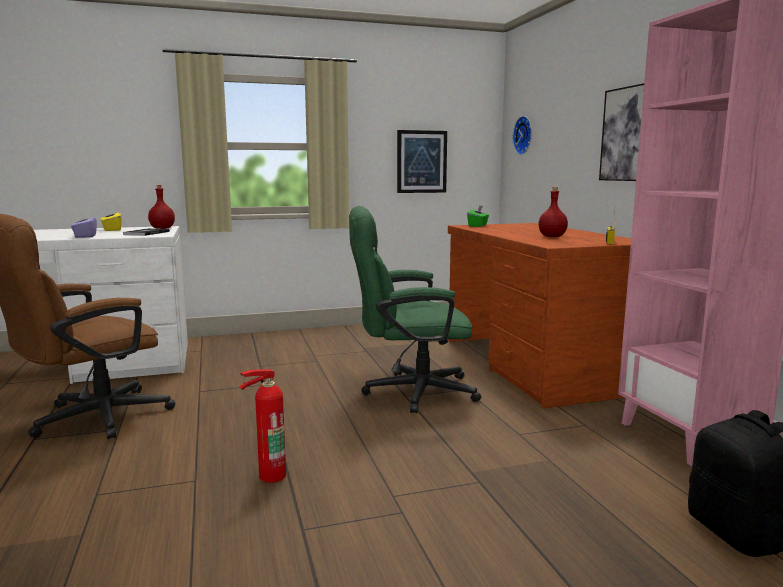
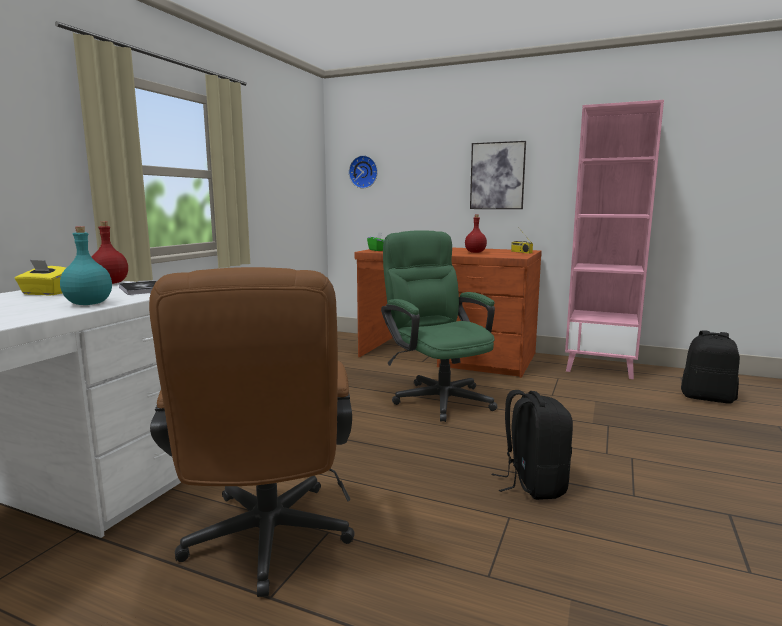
camera: 50 degrees left, 0 degrees up
purple tissue box [71,212,97,238] -> turquoise bottle [60,226,112,305]
fire extinguisher [239,369,286,483] -> black backpack [492,390,573,500]
green office chair [349,206,481,413] -> green office chair turned 120 degrees clockwise [381,230,498,422]
picture [397,130,447,193] -> none

